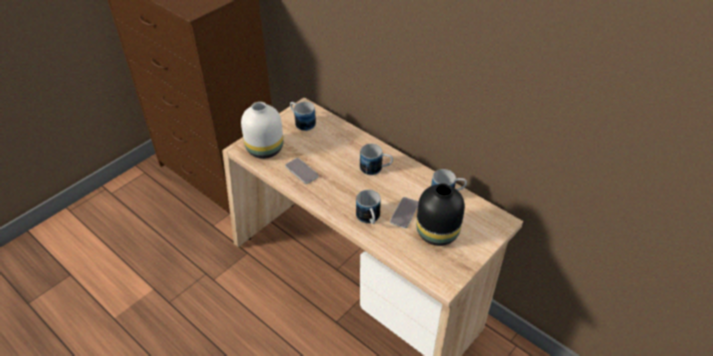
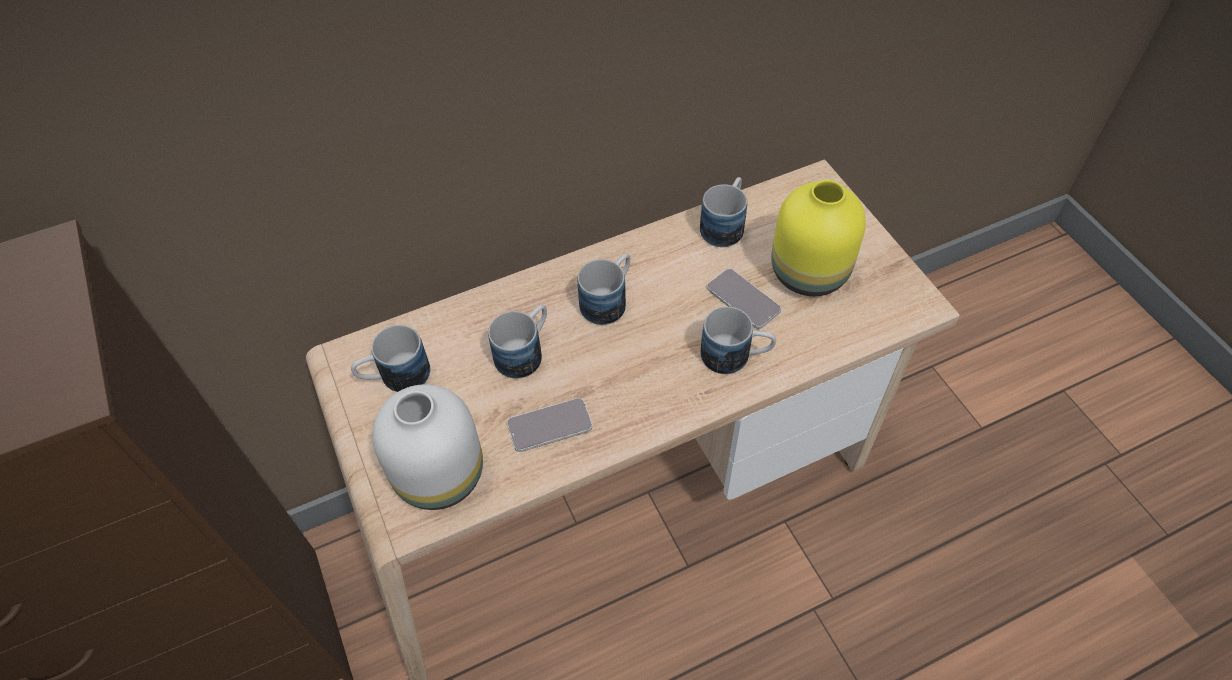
camera: 65 degrees left, 10 degrees up
black vase [416,183,465,246] -> yellow vase [771,180,866,296]
none -> mug [488,305,547,379]

